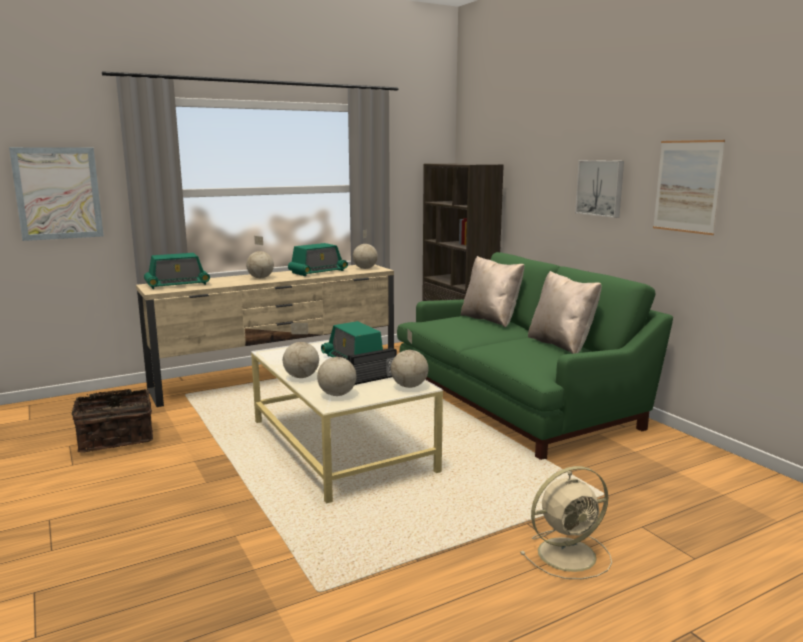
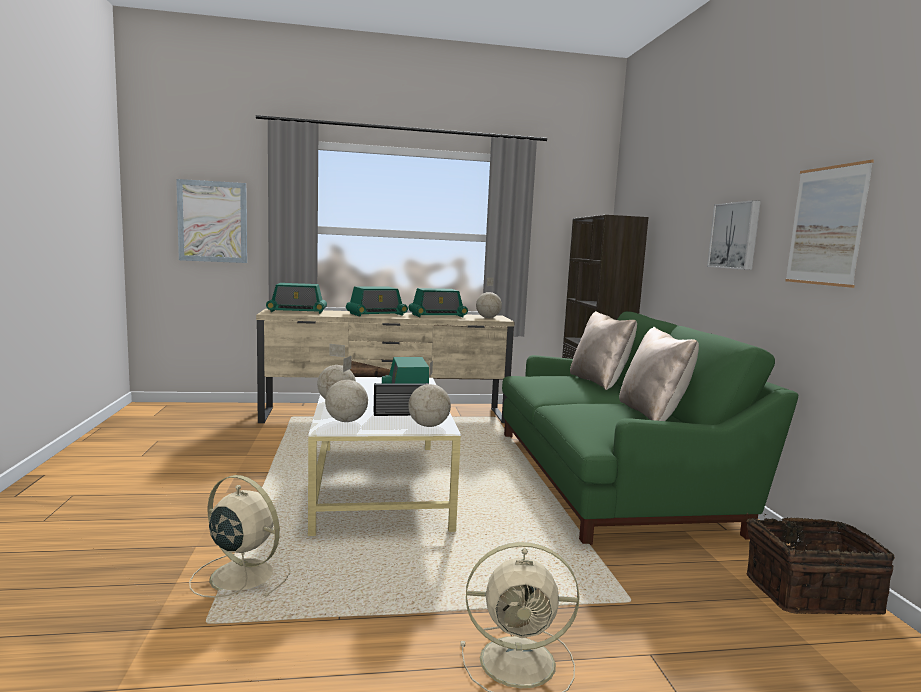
camera: 20 degrees right, 5 degrees down
basket [71,389,153,453] -> basket moved to [745,513,895,615]
globe [246,236,274,278] -> radio [346,286,408,317]
none -> beige fan [189,475,291,598]

